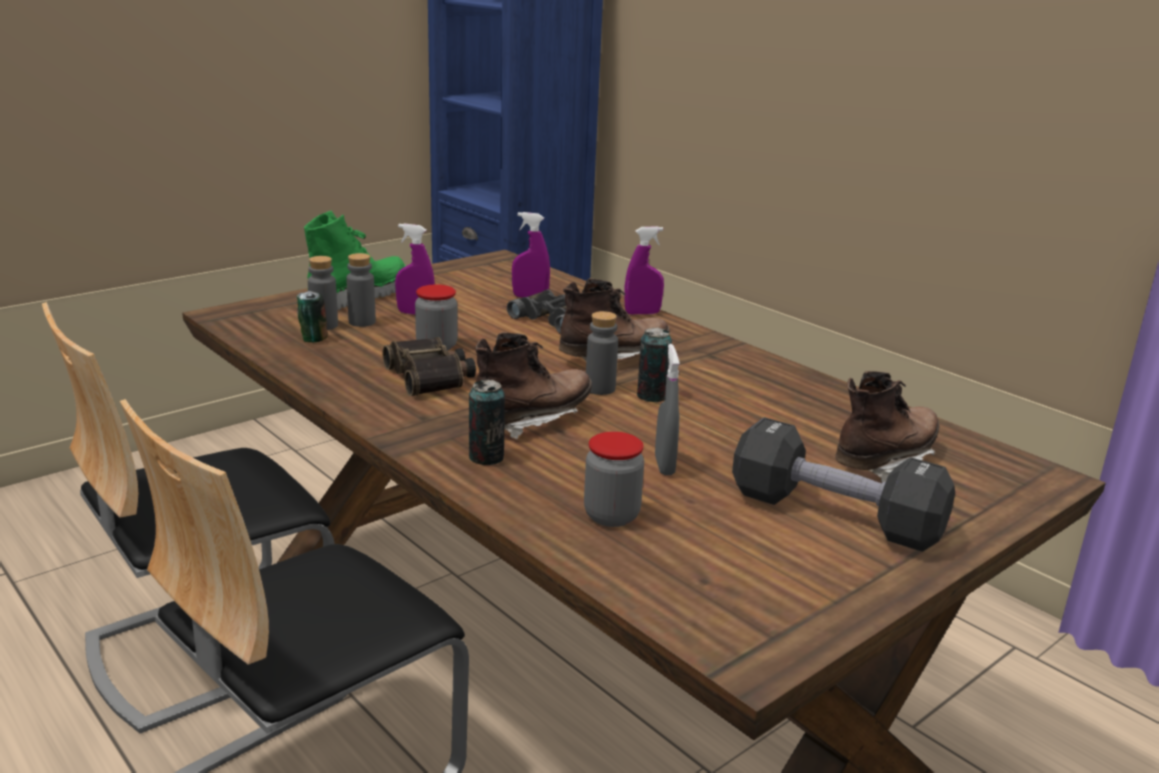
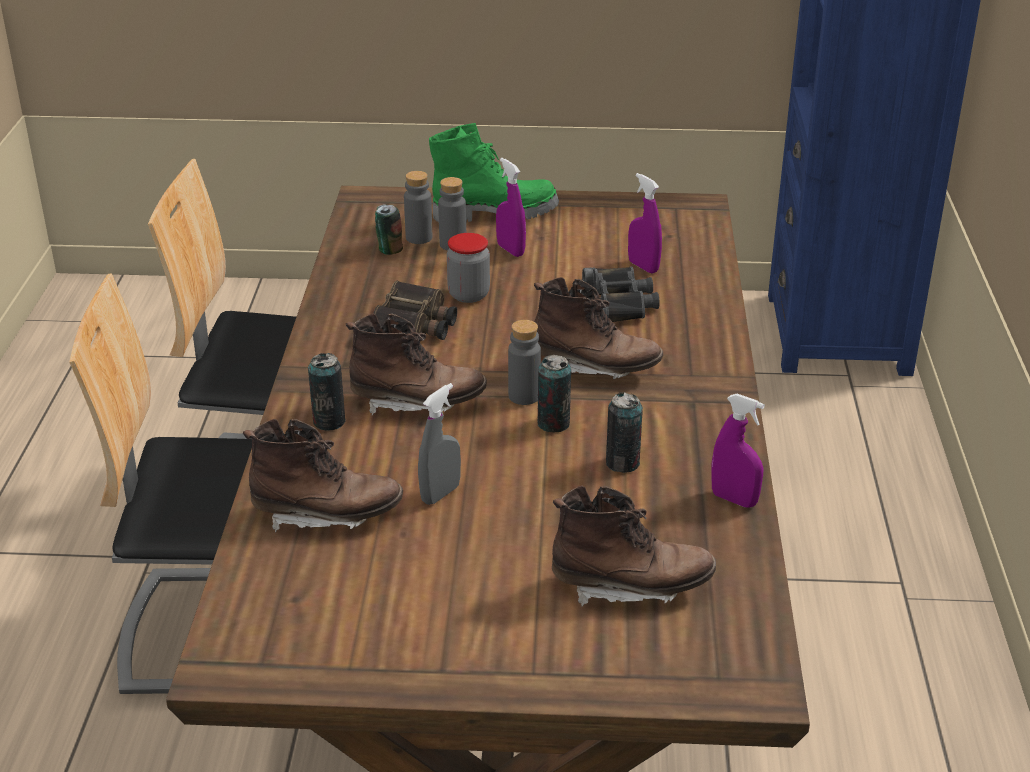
camera: 45 degrees right, 10 degrees up
jar [584,432,644,527] -> brown boot [243,419,403,532]
purple spray bottle [624,226,664,314] -> purple spray bottle moved to [711,394,765,508]
black dumbbell [732,417,955,552] -> none
none -> can [606,392,643,473]

